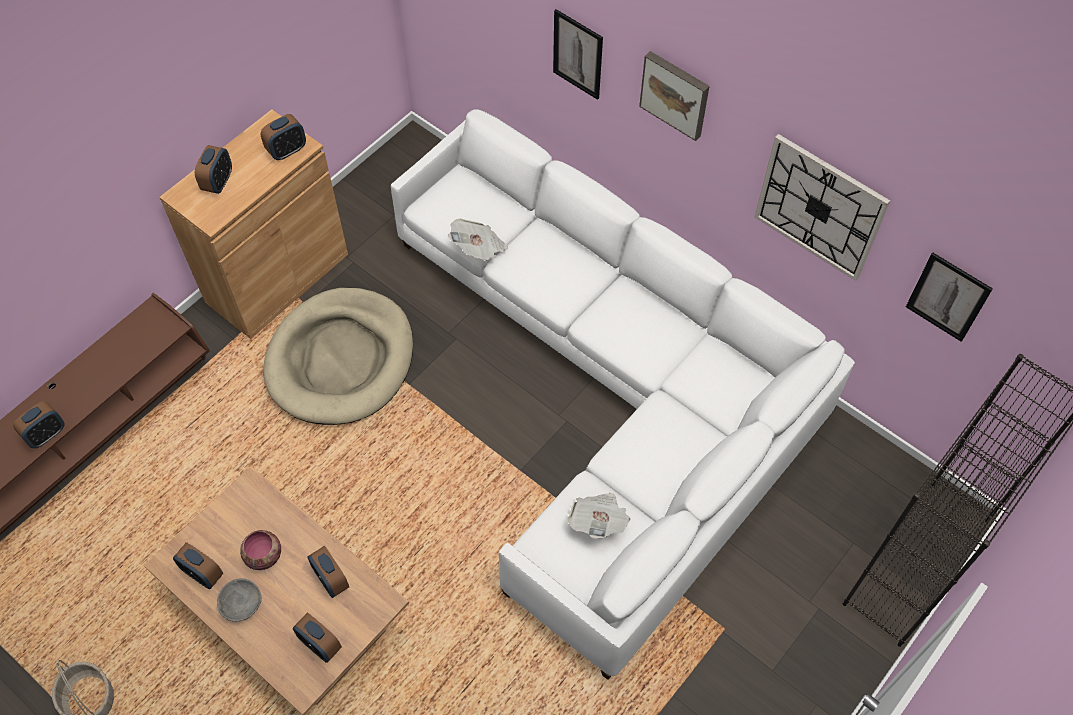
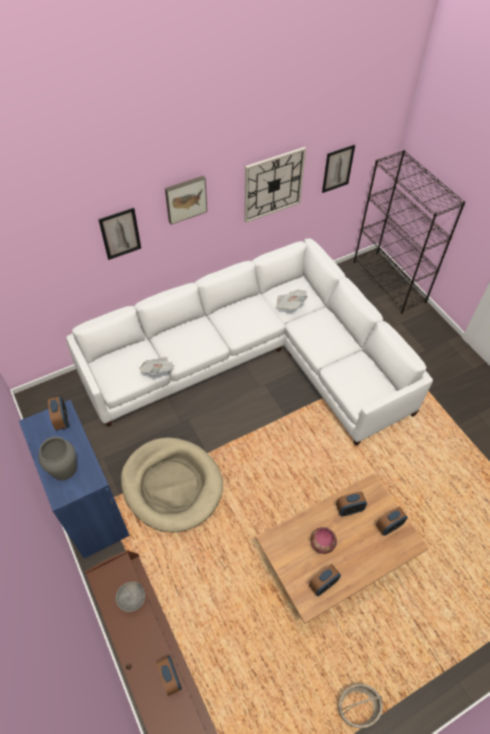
camera: 70 degrees left, 5 degrees down
brown cabinet [159,109,348,339] -> blue cabinet [19,400,130,559]
alarm clock [195,145,232,194] -> grey vase [39,437,77,480]
grey bowl [217,578,262,622] -> grey bowl moved to [116,582,145,612]
newspaper [567,493,631,538] -> newspaper moved to [275,289,308,310]

